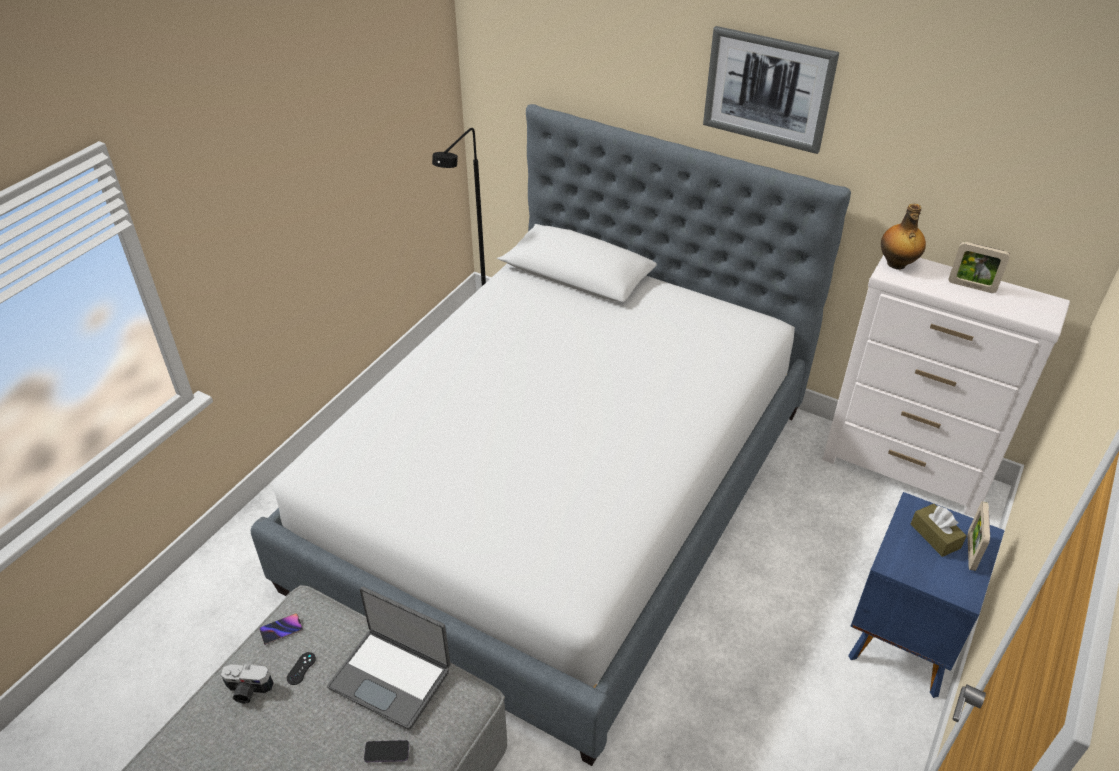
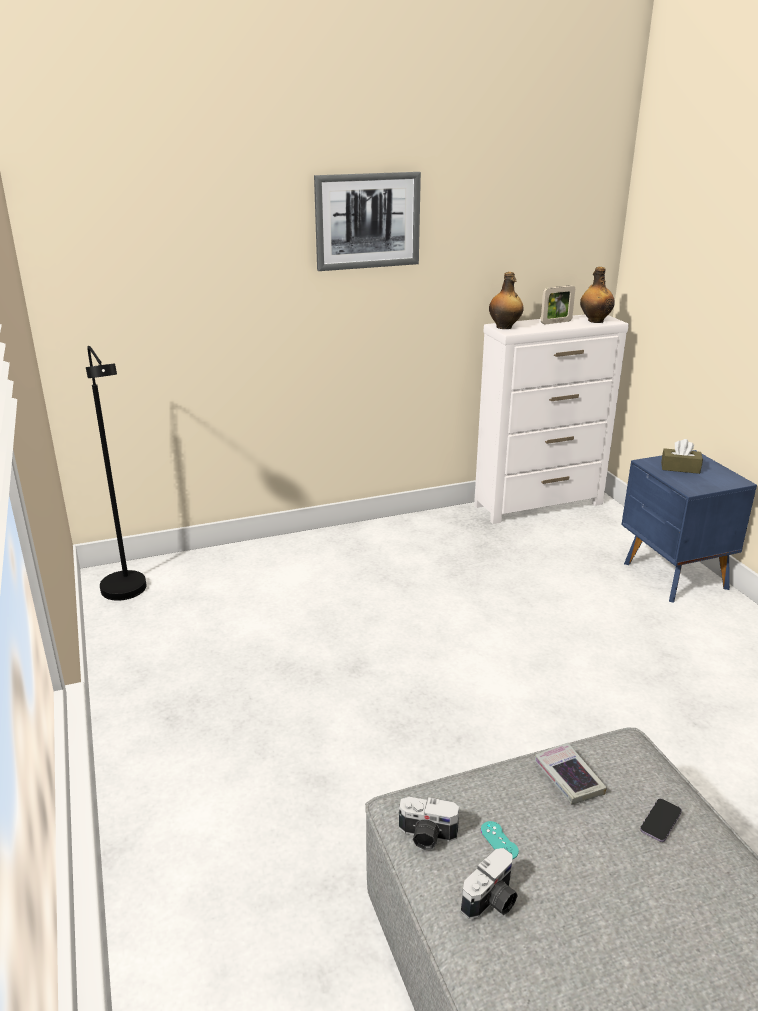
camera: 50 degrees left, 15 degrees down
bed [251,104,851,766] -> none
phone [259,613,303,645] -> camera [399,797,459,850]
black game controller [287,652,316,685] -> turquoise game controller [481,821,519,859]
laptop [327,587,451,730] -> book [534,743,607,804]
picture frame [968,501,990,571] -> none
none -> bottle [580,267,615,323]

